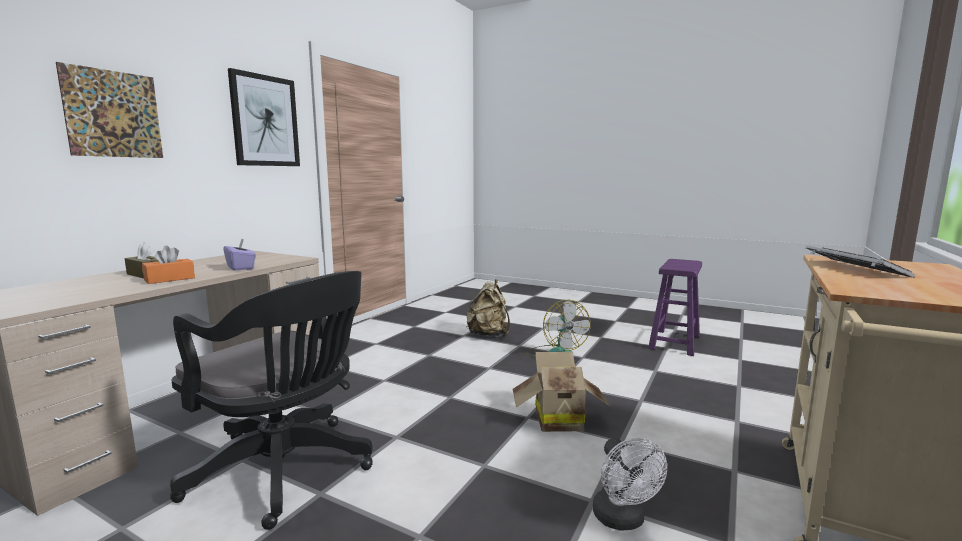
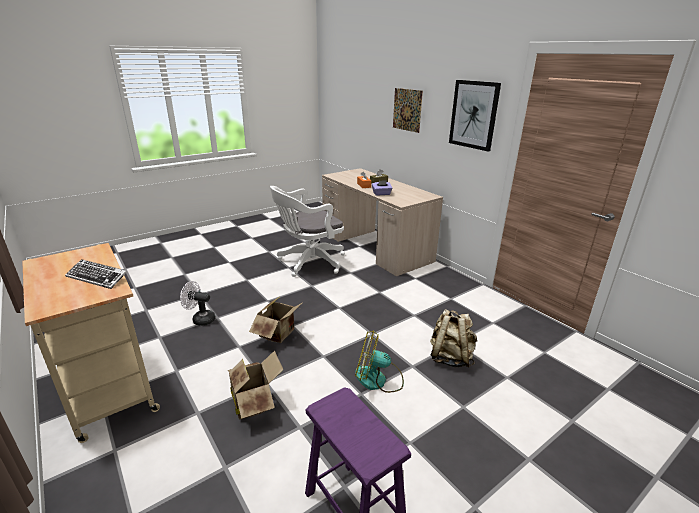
camera: 115 degrees right, 15 degrees up
black office chair [170,271,373,530] -> white office chair [270,186,345,277]
none -> cardboard box [227,350,283,420]

